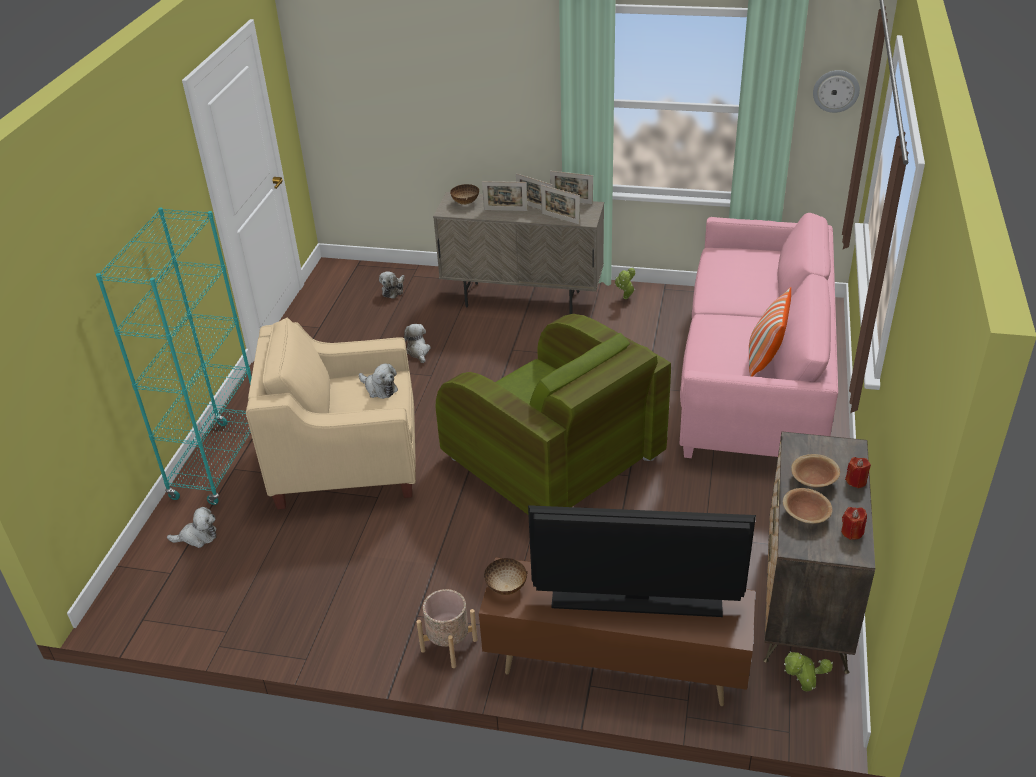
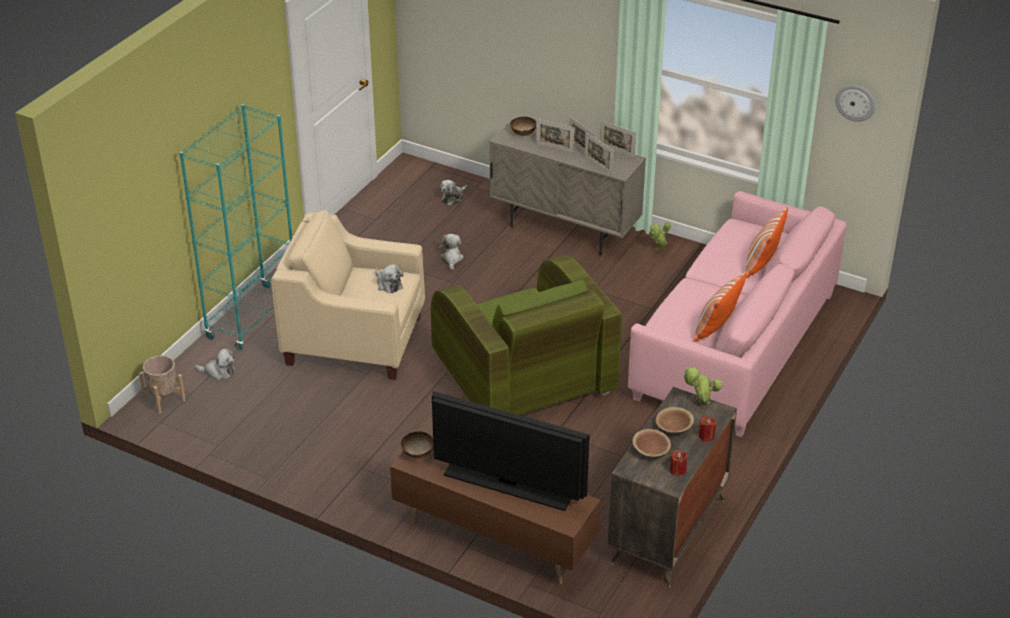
camera: 15 degrees right, 0 degrees up
beige planter [417,589,477,668] -> beige planter moved to [139,355,186,414]
potted plant [784,651,833,691] -> potted plant moved to [683,365,723,406]
none -> pillow [745,207,788,278]

